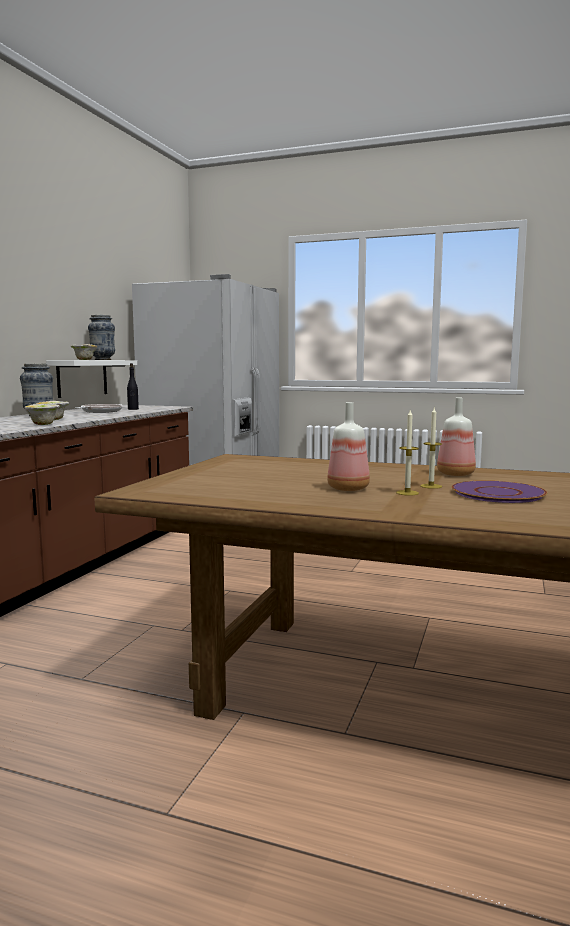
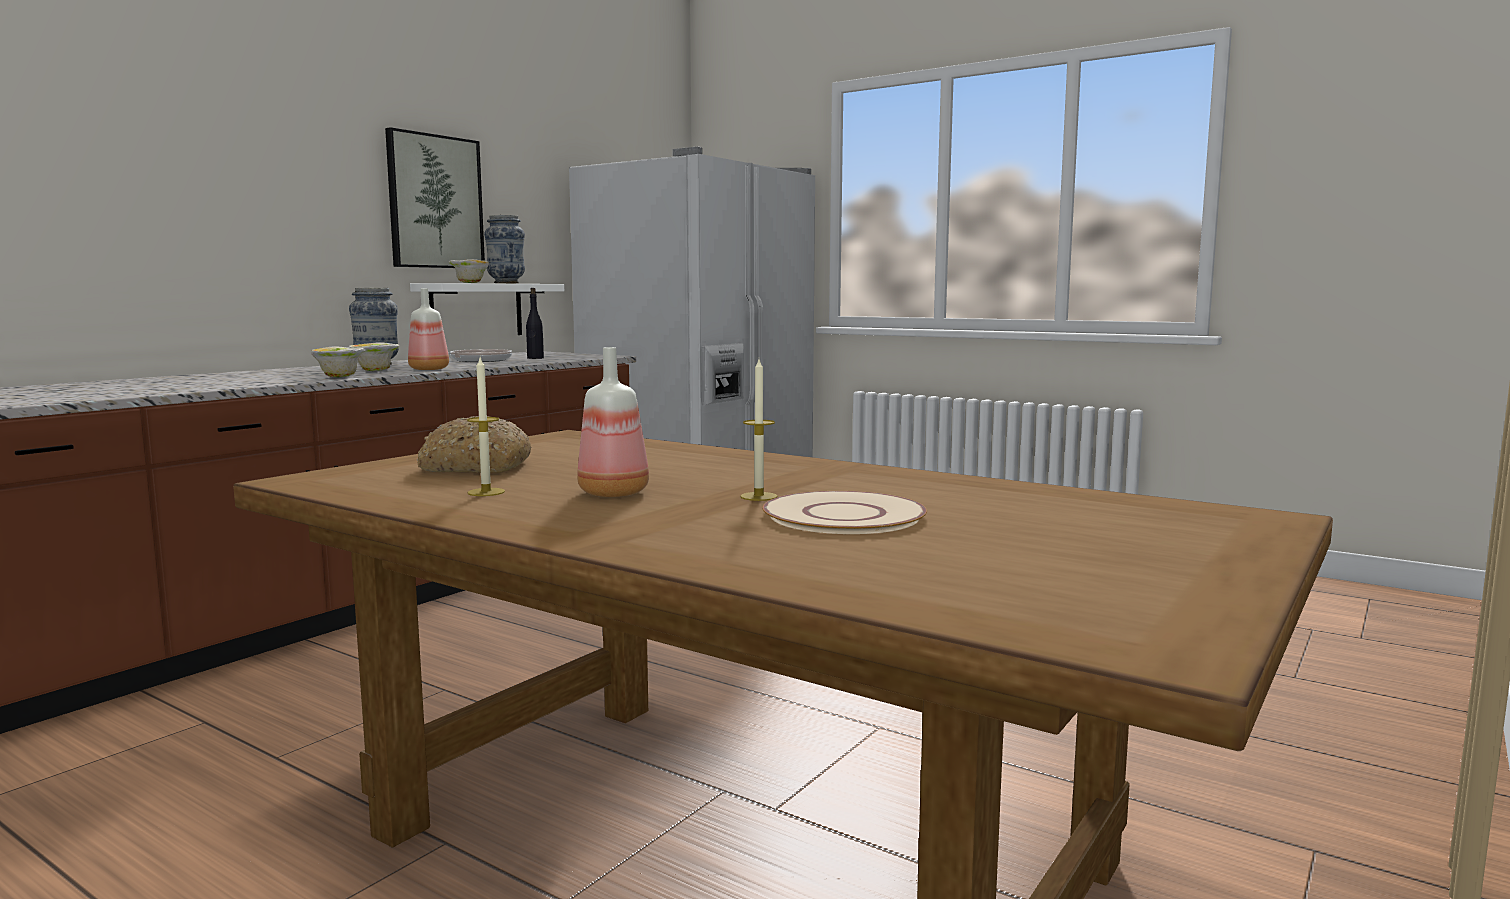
camera: 15 degrees right, 0 degrees up
candle [396,410,419,496] -> candle moved to [467,358,505,496]
bottle [437,398,476,476] -> bottle moved to [408,288,449,370]
purple plate [451,480,547,503] -> beige plate [762,491,927,534]
none -> picture [385,127,485,268]
none -> bread [417,416,532,473]

